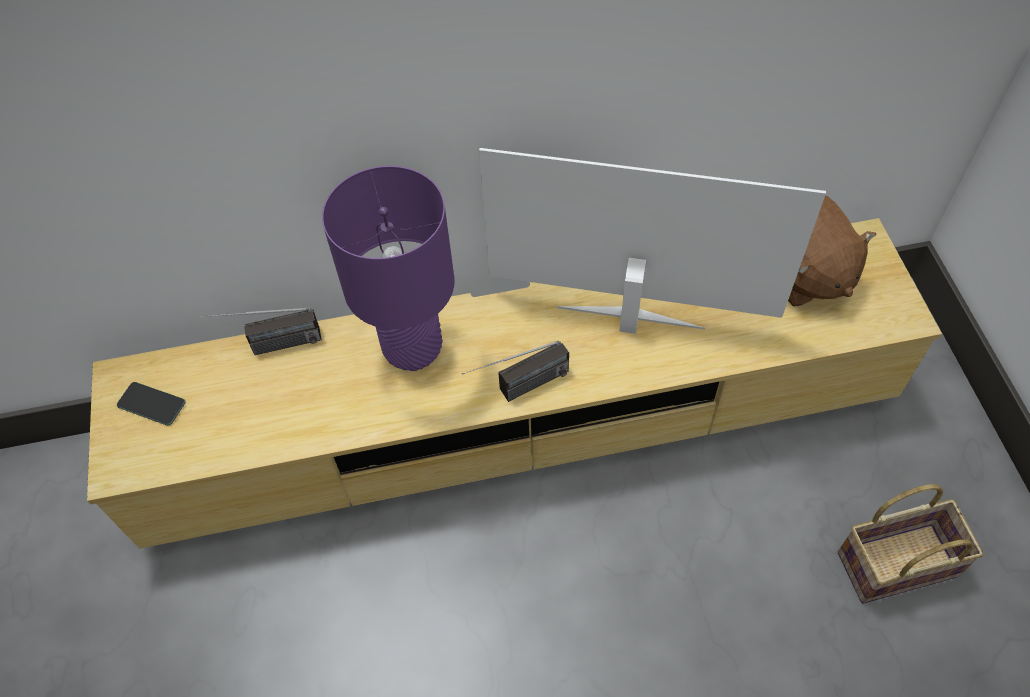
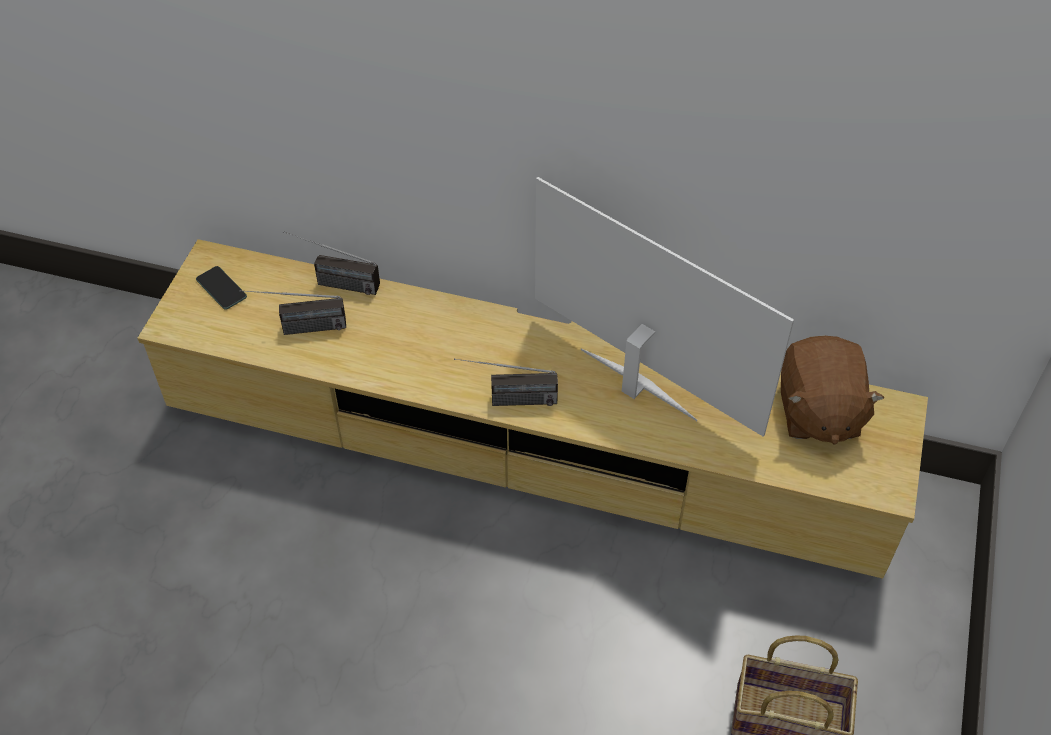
camera: 25 degrees right, 5 degrees down
purple table lamp [322,166,455,371] -> none
none -> radio [240,290,346,335]

